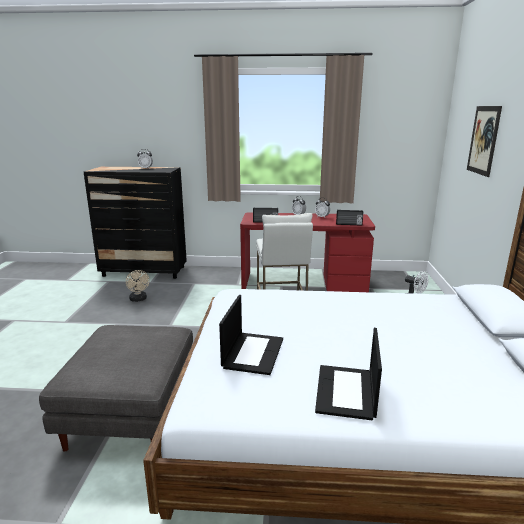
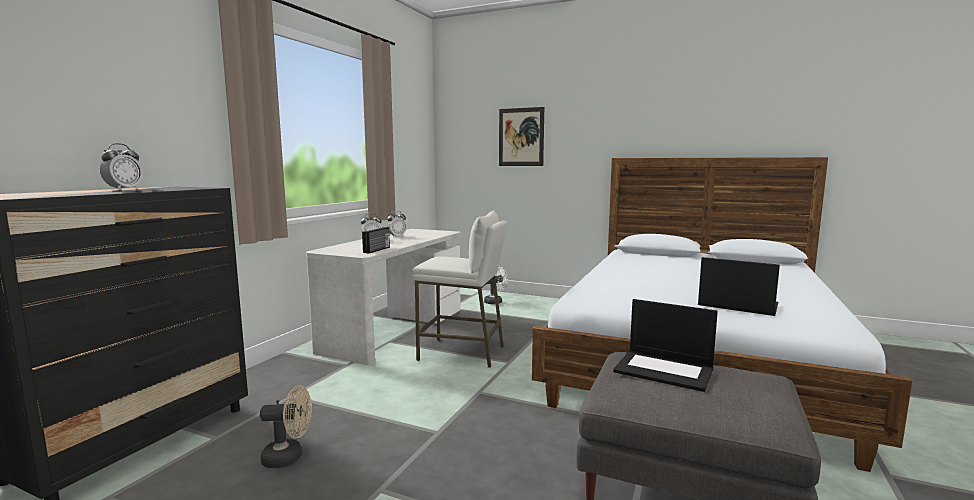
camera: 70 degrees left, 10 degrees down
red desk [240,212,375,292] -> white desk [306,229,461,365]
laptop [315,328,382,420] -> laptop moved to [613,299,718,392]
radio [336,210,363,225] -> none

